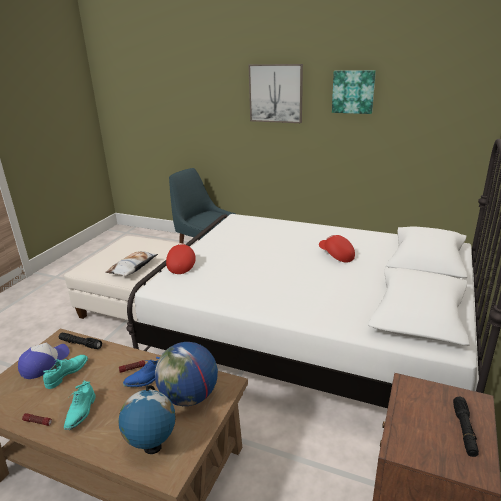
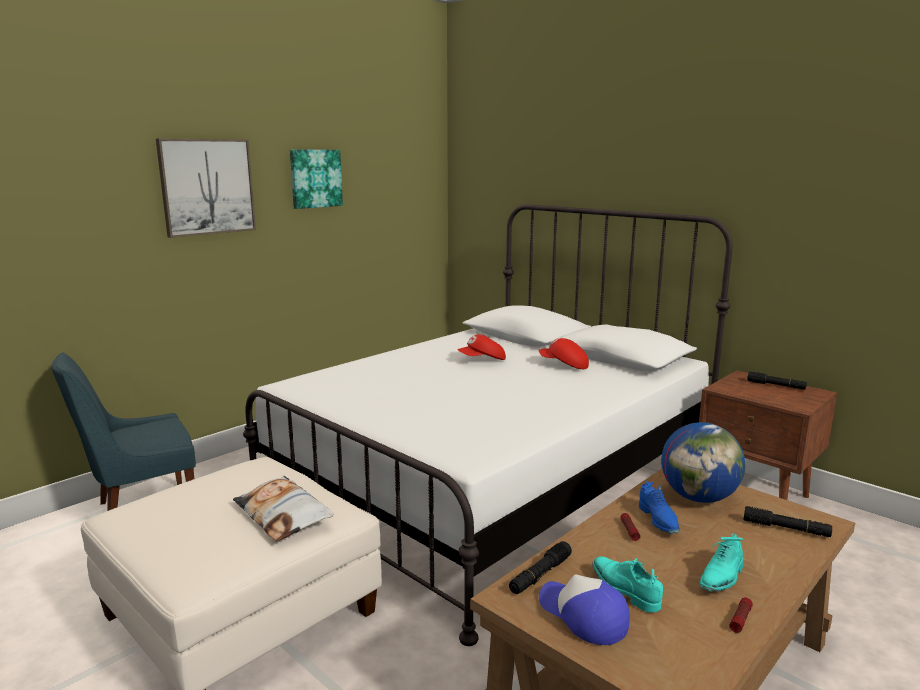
camera: 70 degrees left, 10 degrees down
turquoise shoe [64,381,96,430] -> turquoise shoe turned 105 degrees clockwise [700,534,743,592]
globe [118,385,176,454] -> black flashlight [744,506,832,537]
red cap [166,244,196,274] -> red cap moved to [539,338,589,369]

